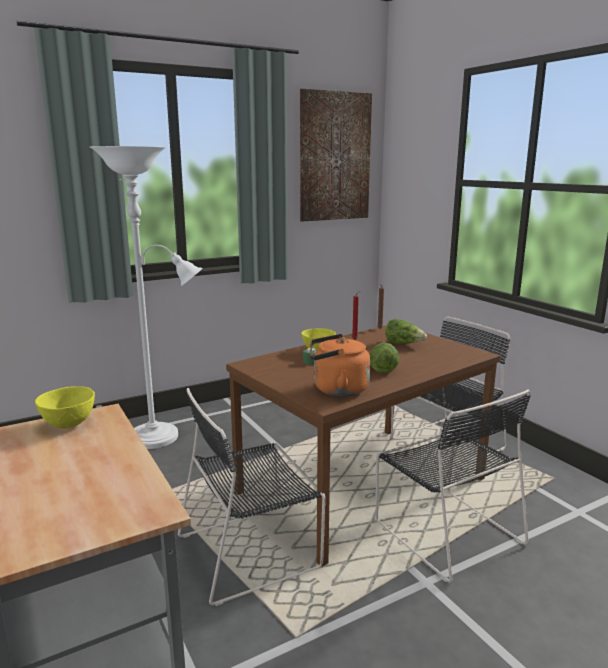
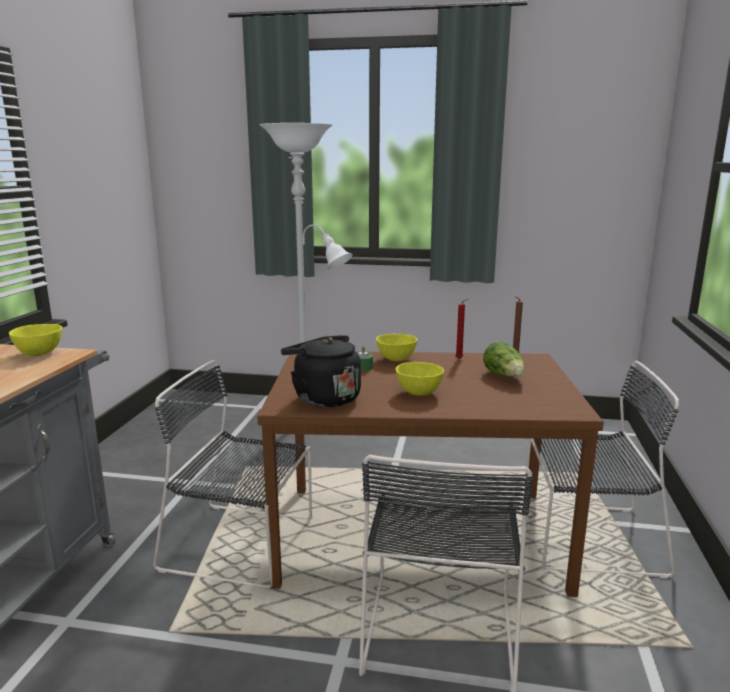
camera: 40 degrees right, 0 degrees up
picture [300,89,372,222] -> none
orange kettle [310,334,370,397] -> black kettle [281,335,361,407]
lettuce [370,343,399,373] -> yellow bowl [396,362,444,396]

